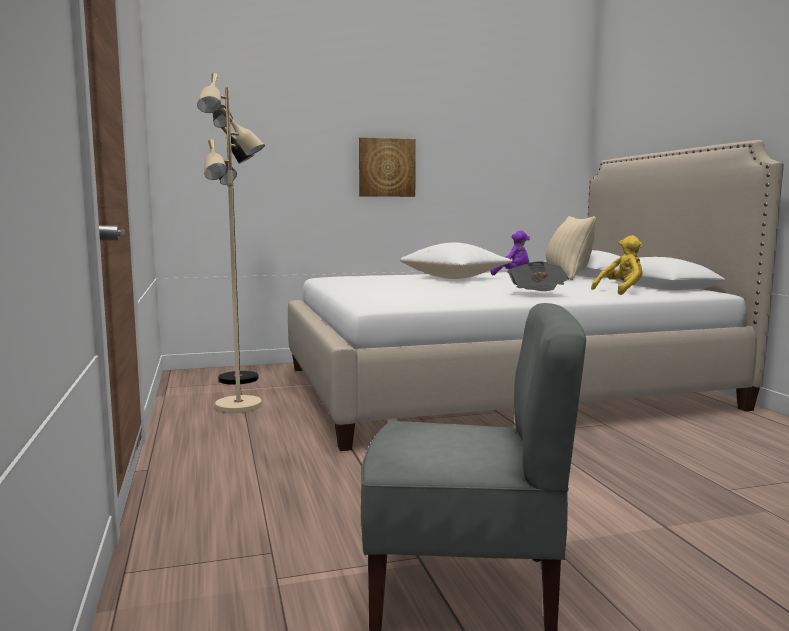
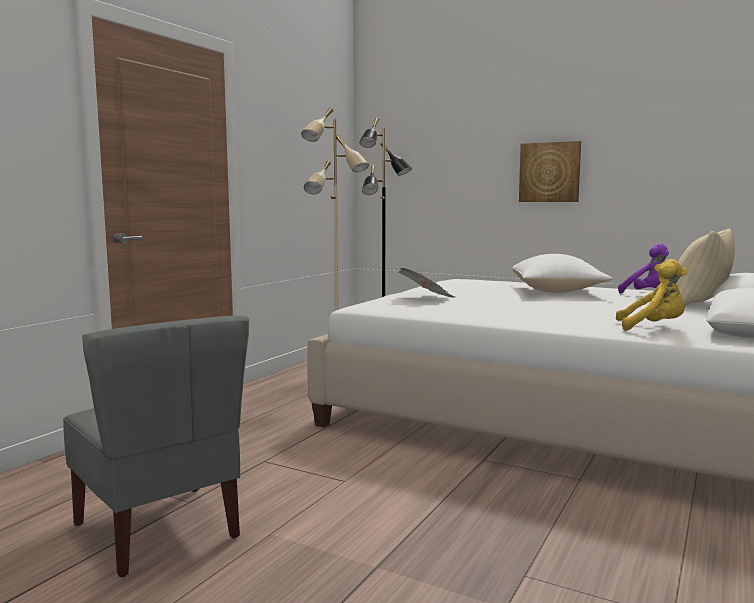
camera: 45 degrees right, 0 degrees up
newspaper [508,261,569,291] -> newspaper moved to [398,268,455,298]

